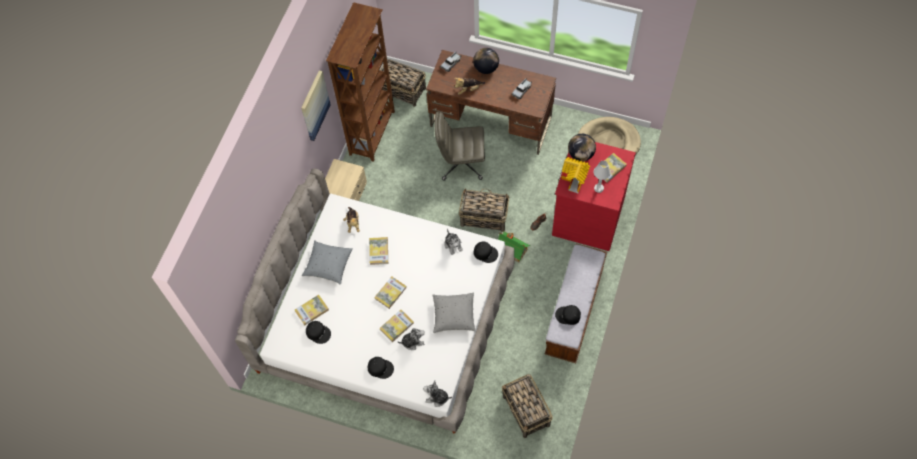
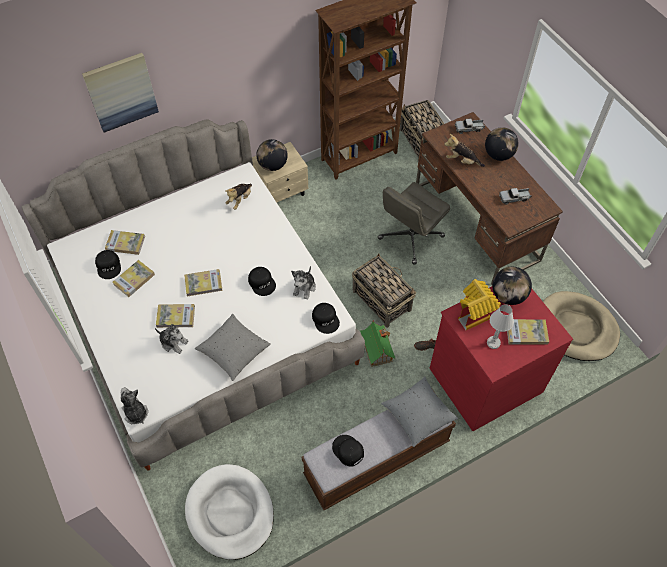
camera: 40 degrees right, 5 degrees down
picture [301,70,331,141] -> picture moved to [82,53,159,132]
grey pillow [302,240,353,284] -> grey pillow moved to [381,376,458,447]
black cap [368,357,394,379] -> black cap moved to [248,267,276,296]
book [369,237,388,265] -> book moved to [112,260,155,297]
grey office chair [435,112,485,180] -> grey office chair turned 90 degrees counterclockwise [378,182,450,264]
basket [502,374,553,438] -> white dog bed [185,464,274,560]
none -> globe [256,139,288,171]

